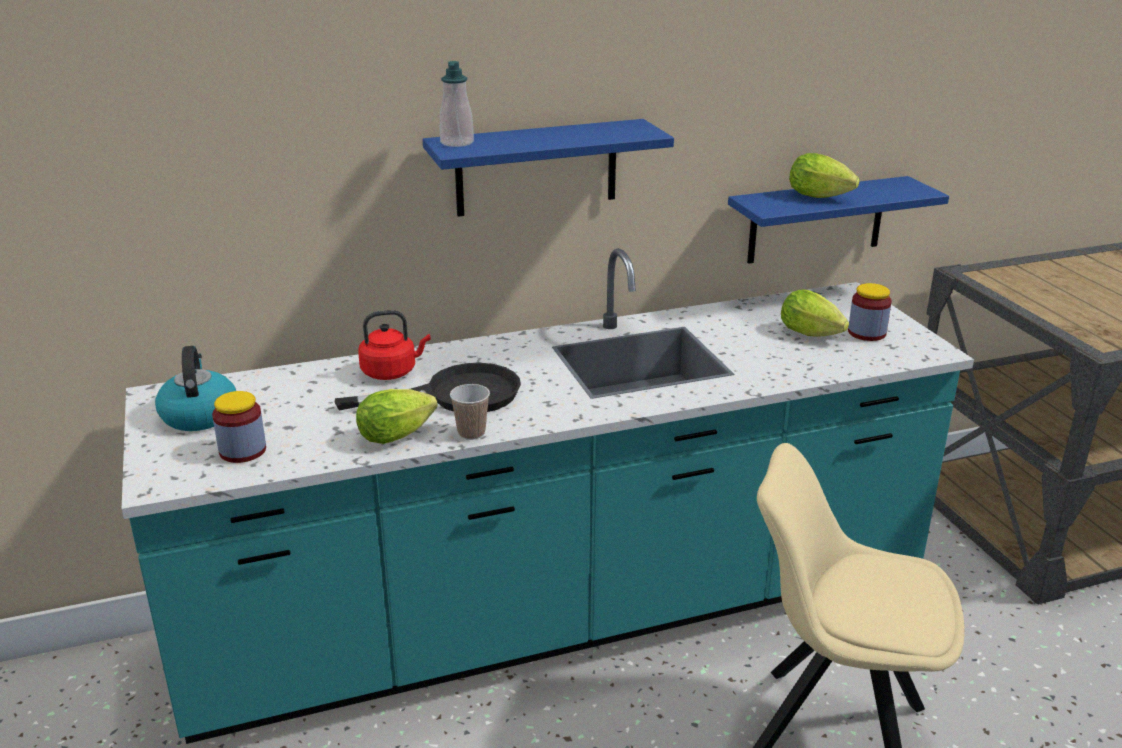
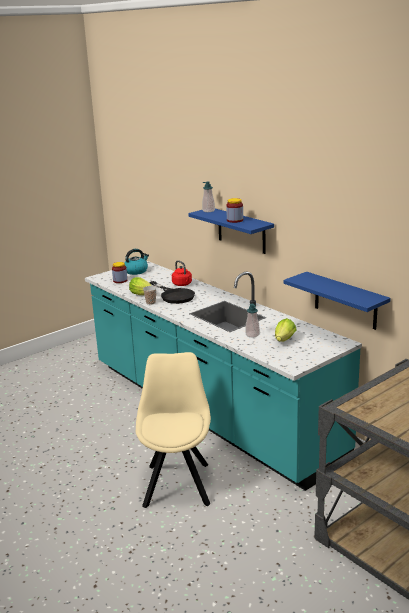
camera: 70 degrees right, 5 degrees down
lettuce [789,153,860,198] -> none
jar [848,283,892,341] -> jar moved to [226,198,243,223]
none -> soap dispenser [246,304,260,337]

